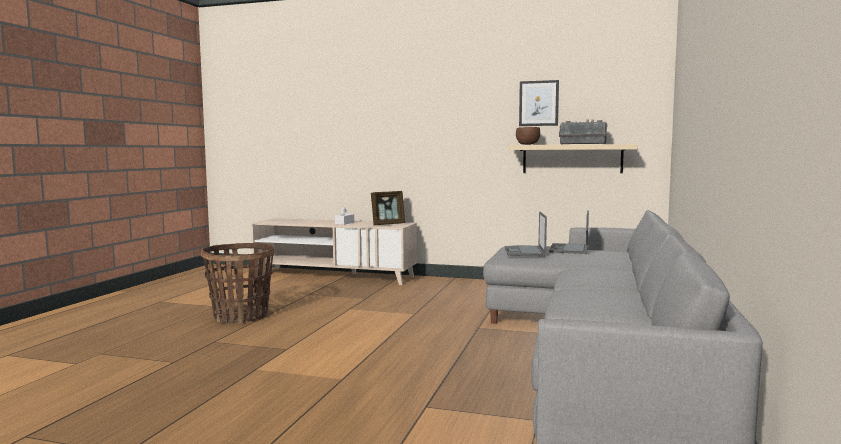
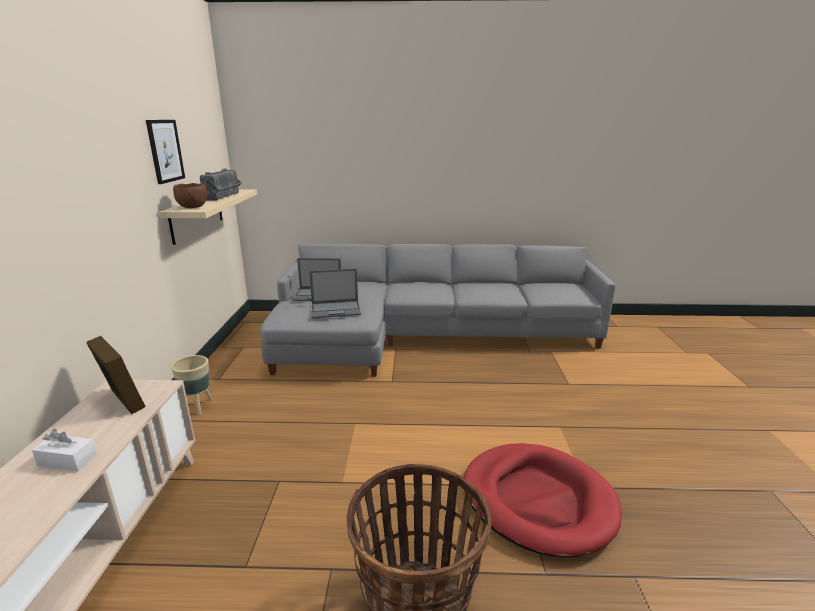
camera: 105 degrees left, 15 degrees up
none -> beige planter [171,355,213,415]
none -> red dog bed [463,443,622,557]

